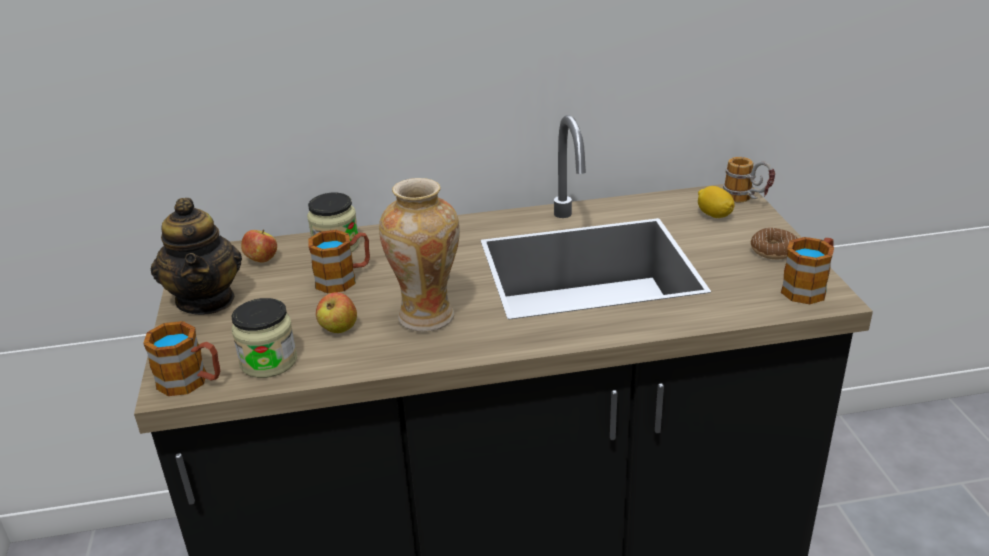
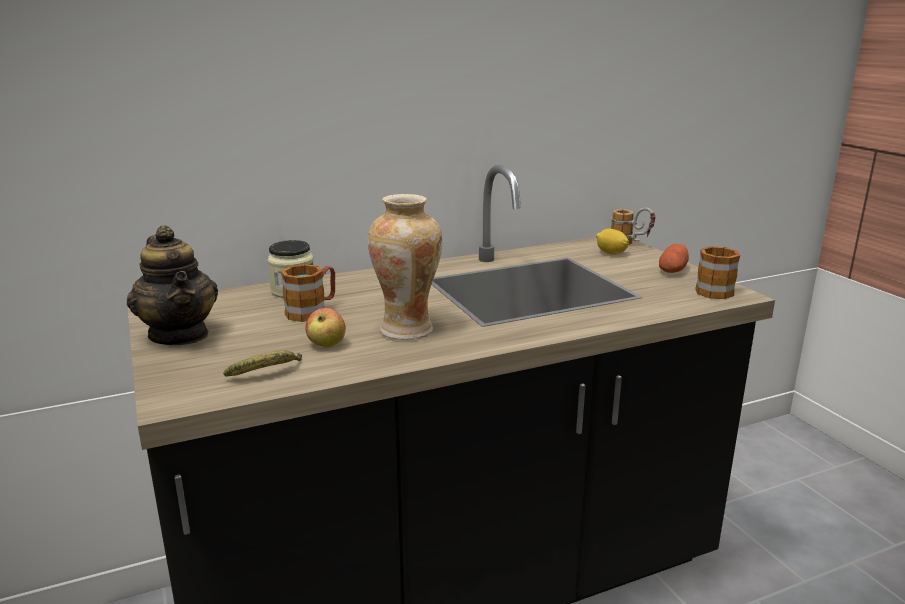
camera: 15 degrees left, 10 degrees down
mug [143,321,220,396] -> none
jar [232,298,297,378] -> banana [223,350,302,377]
apple [241,229,277,263] -> none
donut [751,228,798,260] -> potato [659,244,689,273]

